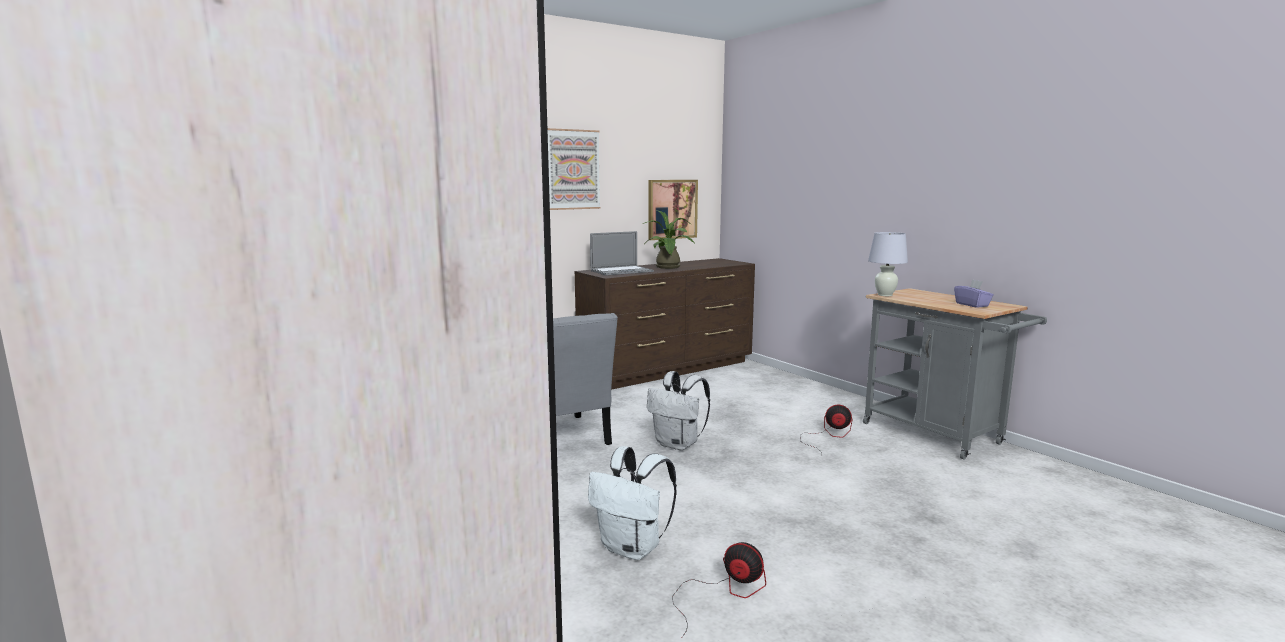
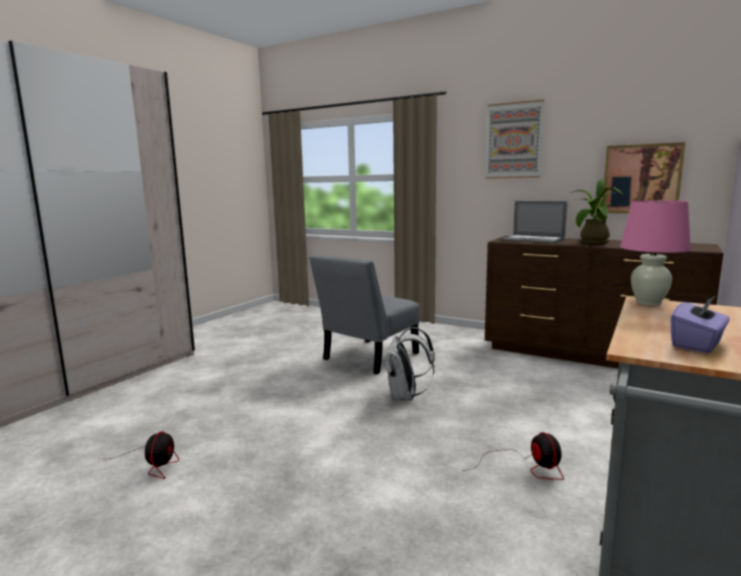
camera: 65 degrees right, 0 degrees up
white backpack [588,446,677,560] -> none
white table lamp [868,232,908,296] -> pink table lamp [620,200,691,305]

